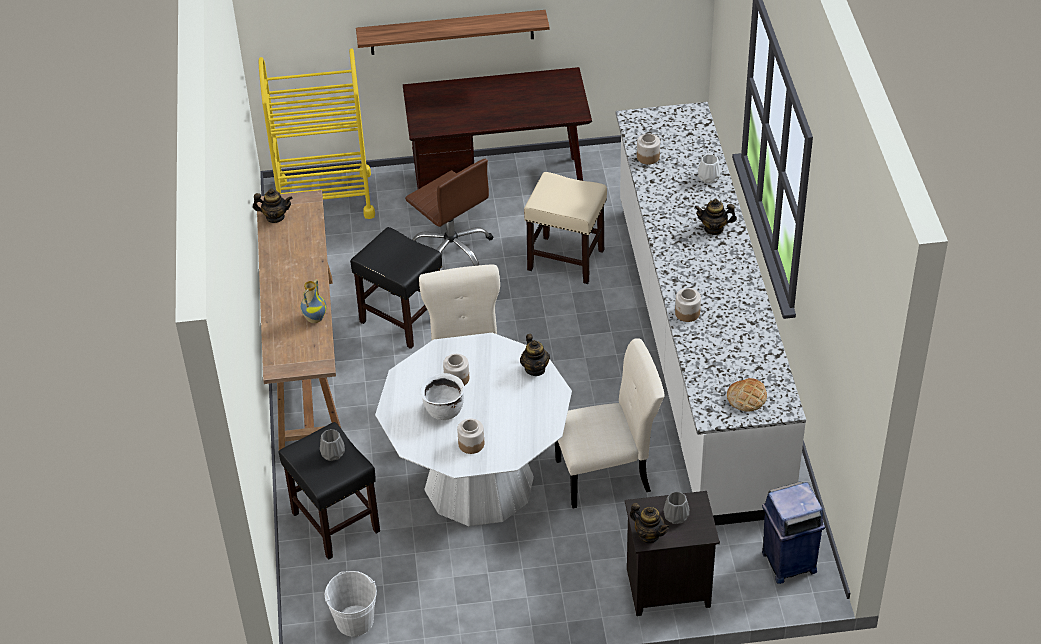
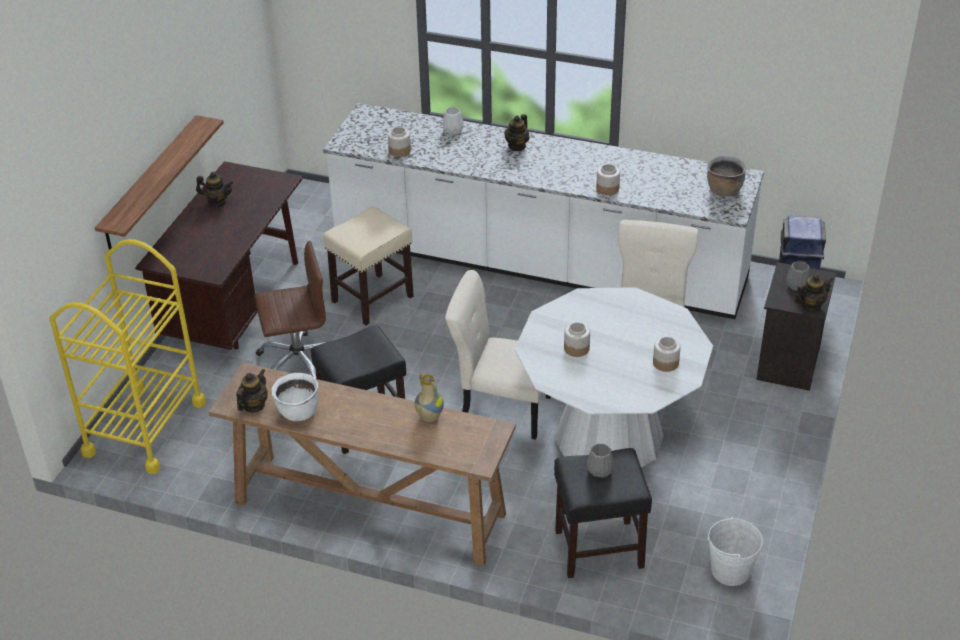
camera: 65 degrees left, 5 degrees down
white cooking pot [420,373,464,420] -> white cooking pot moved to [272,373,318,421]
teapot [520,334,550,376] -> teapot moved to [196,172,233,207]
bread [727,378,767,412] -> brown cooking pot [707,156,747,196]

